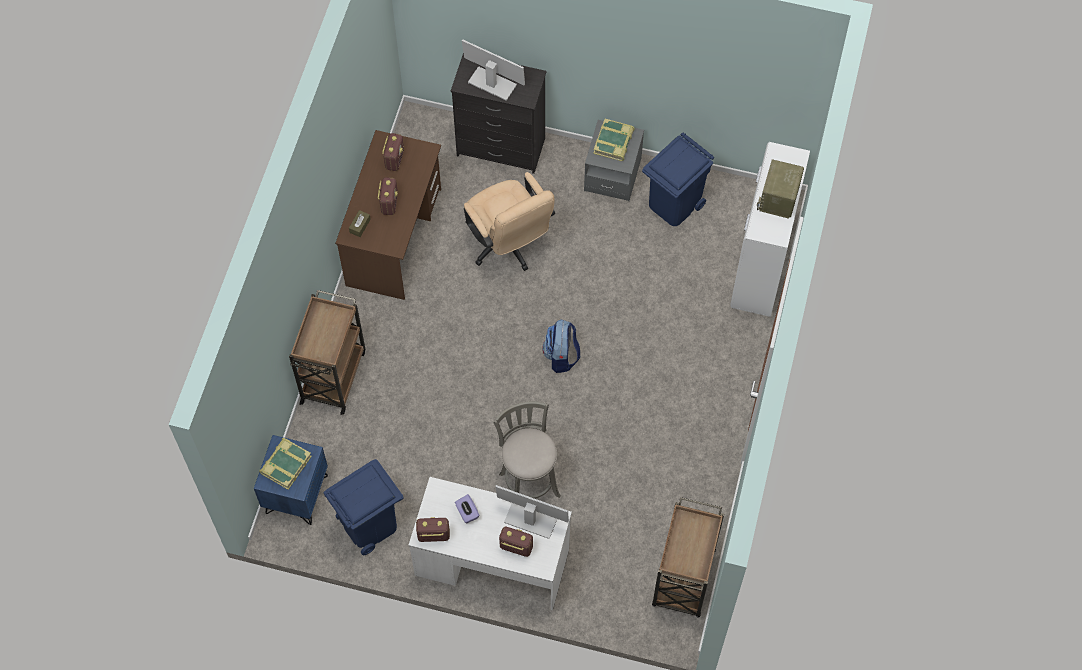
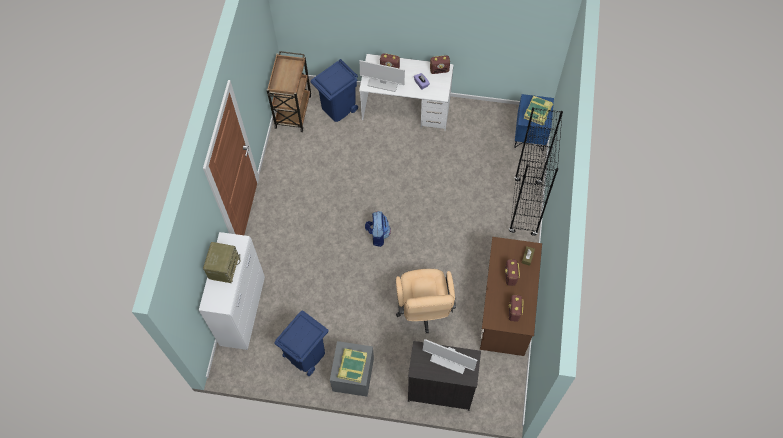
camera: 175 degrees right, 0 degrees up
brown cart [289,290,365,415] -> black bookcase [509,107,563,236]
blue trash can [323,459,404,555] -> blue trash can moved to [311,59,358,122]
beige office chair [464,172,555,271] -> beige office chair turned 150 degrees counterclockwise [396,269,456,333]
grey stool [493,401,561,499] -> none

